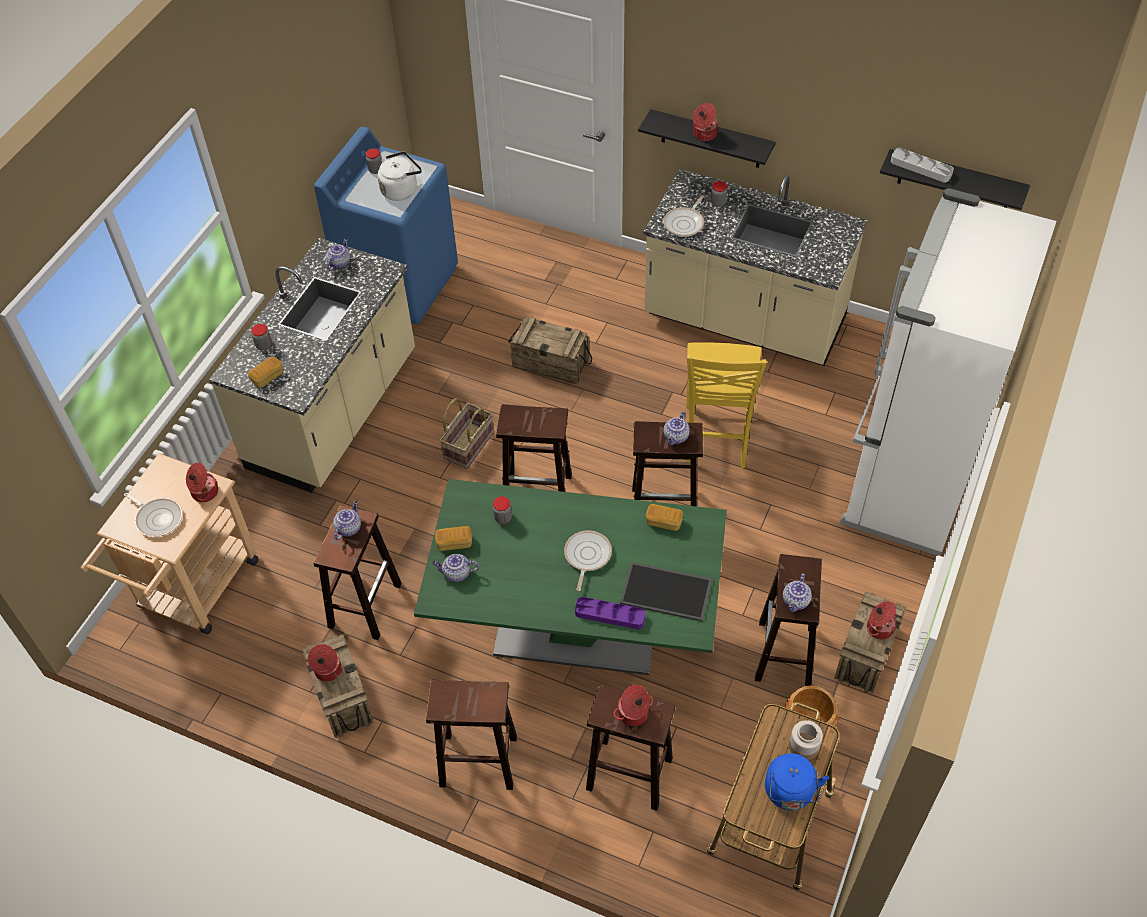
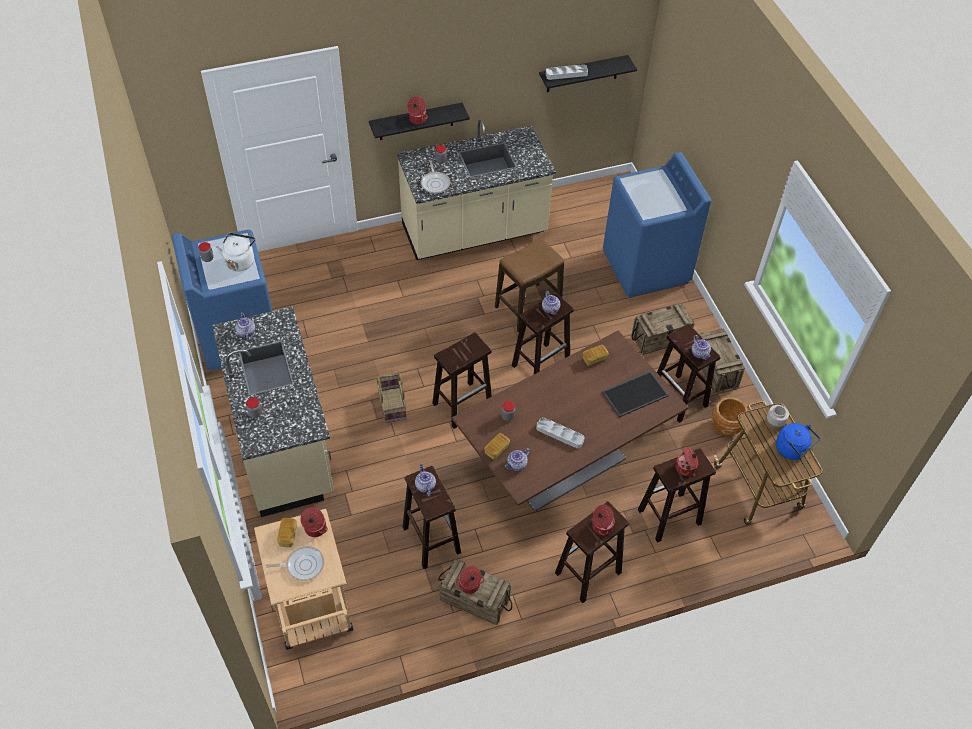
camera: 45 degrees left, 0 degrees up
bread [248,356,283,388] -> bread moved to [277,518,297,547]
green dining table [414,479,727,675] -> brown dining table [452,331,688,512]
crate [509,317,592,384] -> crate moved to [631,303,695,355]
frying pan [564,530,612,591] -> none
purple tray [575,597,646,630] -> none
yellow chair [686,342,767,469] -> stool [495,238,564,332]
white fridge [840,188,1056,556] -> blue washing machine [603,152,711,298]
cooking pot [867,601,897,639] -> cooking pot moved to [592,504,616,536]
none -> grey tray [536,417,585,448]

